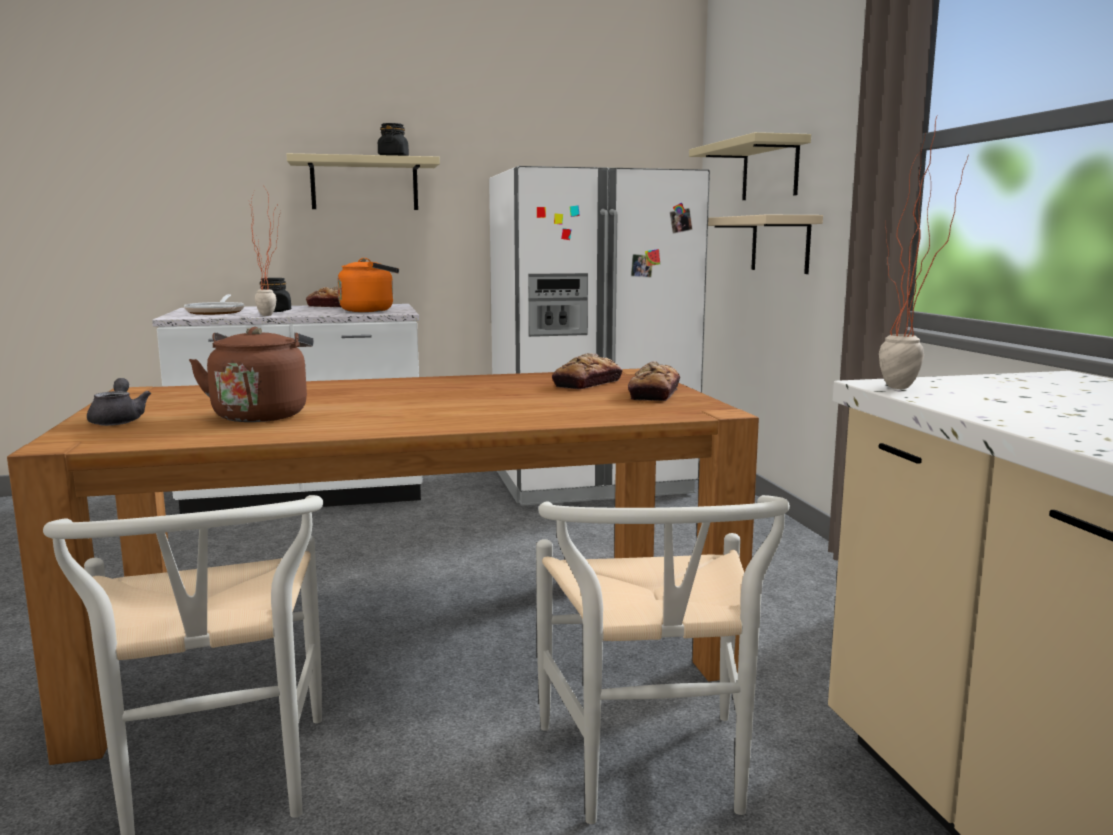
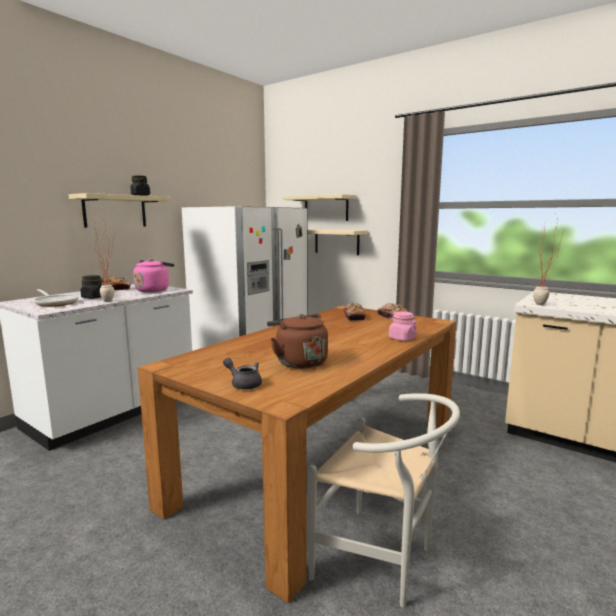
camera: 40 degrees left, 0 degrees up
orange kettle [338,258,399,312] -> pink kettle [133,259,174,292]
white chair [536,495,790,824] -> none
none -> pink jar [389,311,417,341]

